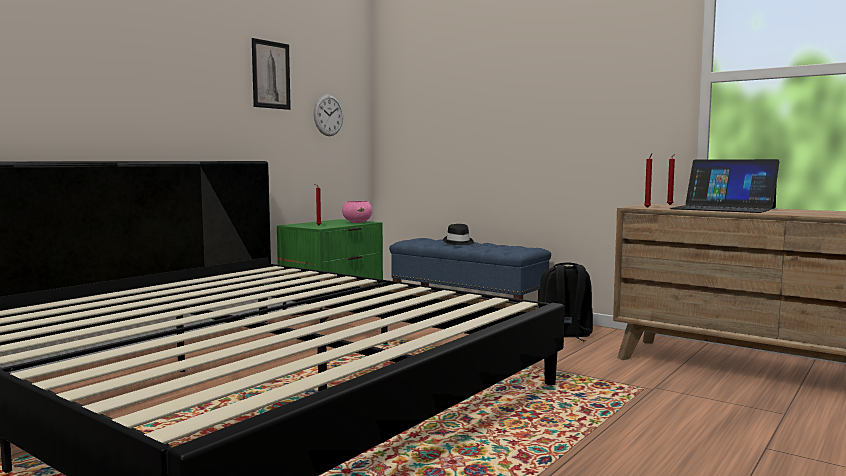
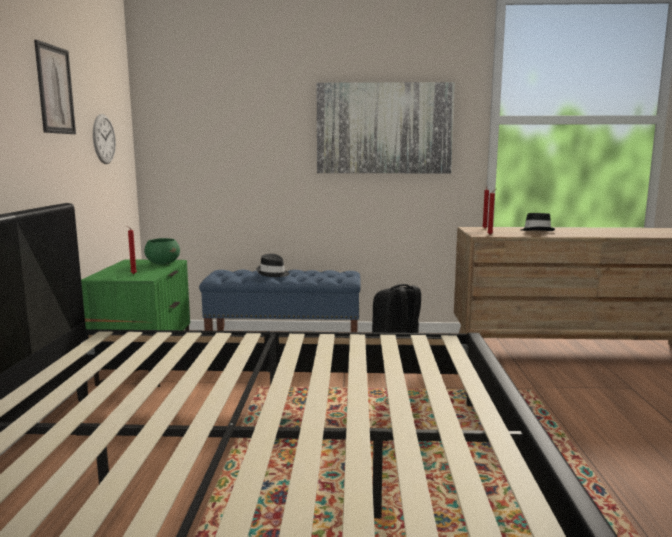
camera: 35 degrees left, 5 degrees up
pink bowl [342,201,372,223] -> green bowl [144,238,180,265]
laptop [670,159,779,213] -> black hat [521,213,555,231]
none -> picture [317,82,455,173]

